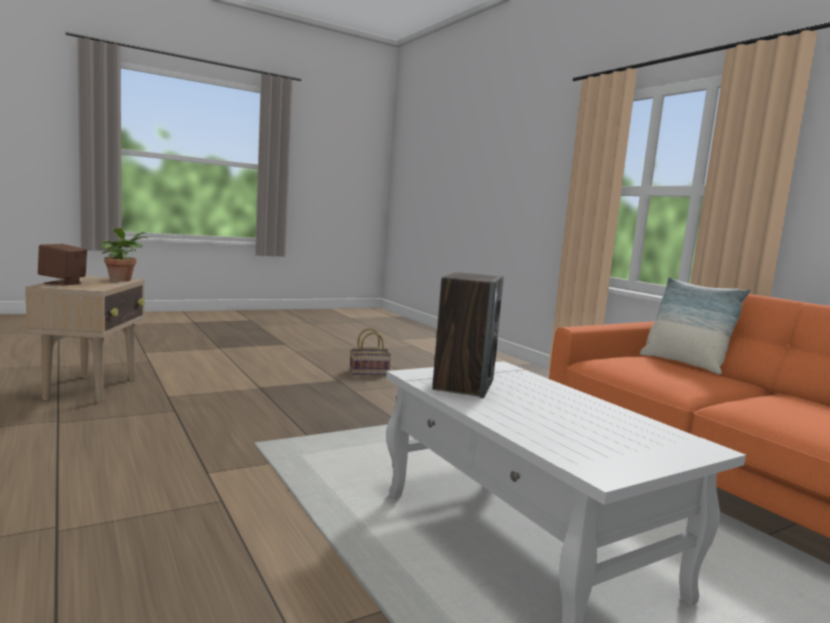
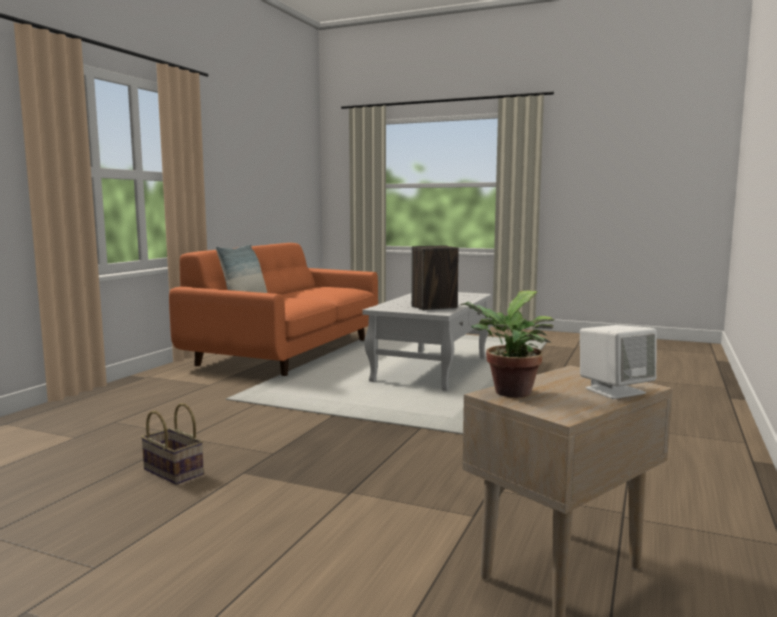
camera: 125 degrees left, 0 degrees up
brown speaker [38,244,87,285] -> white speaker [580,325,656,399]

